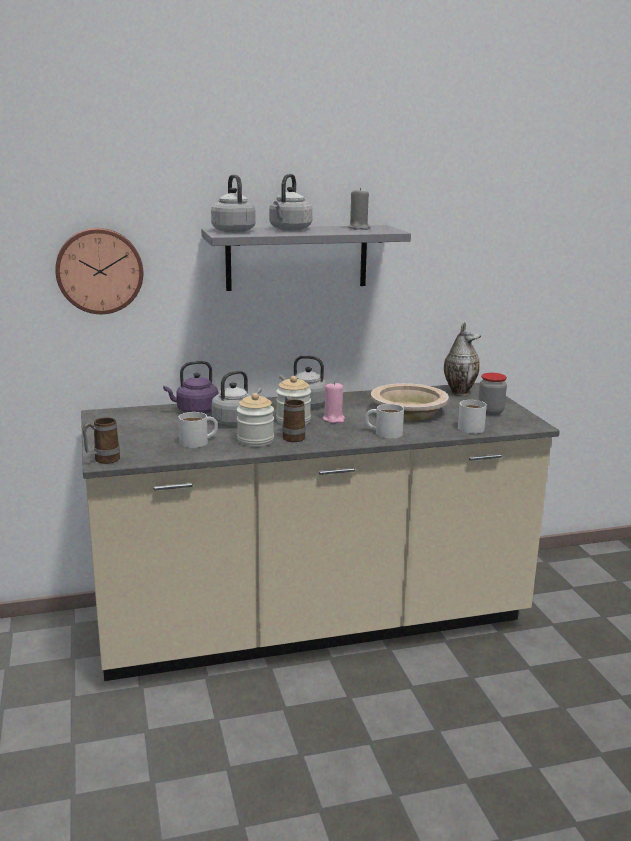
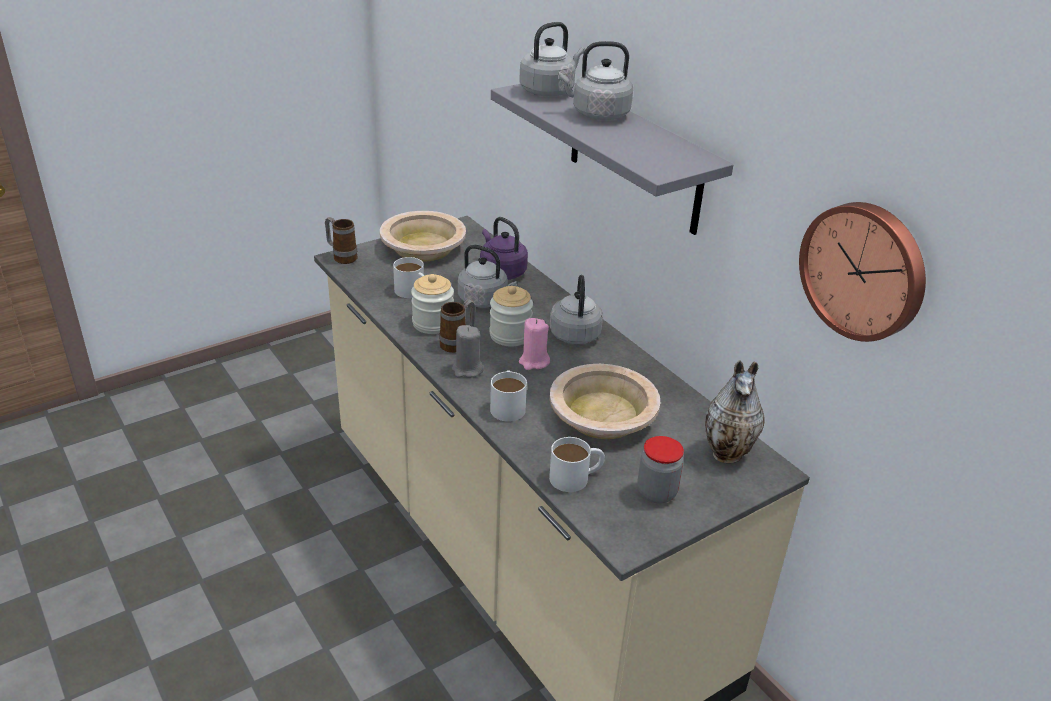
camera: 70 degrees right, 15 degrees up
wall clock [55,228,143,314] -> wall clock moved to [799,202,926,342]
grey candle [348,188,370,230] -> grey candle moved to [452,325,484,378]
none -> beige bowl [380,211,466,262]

